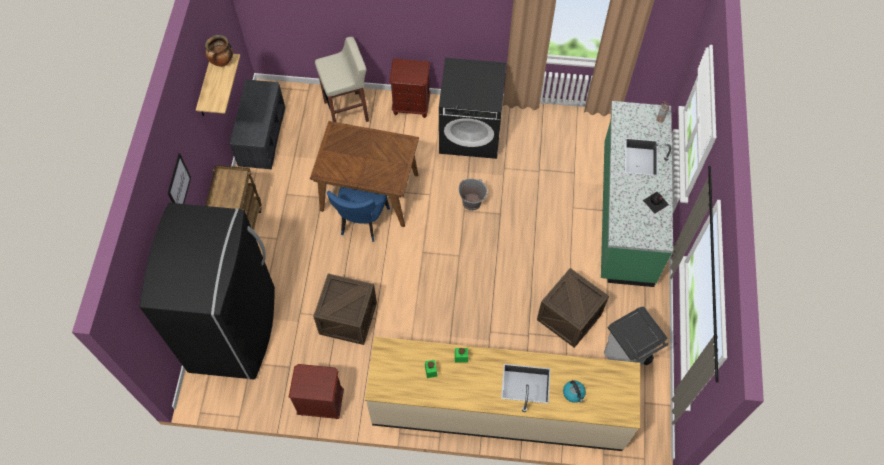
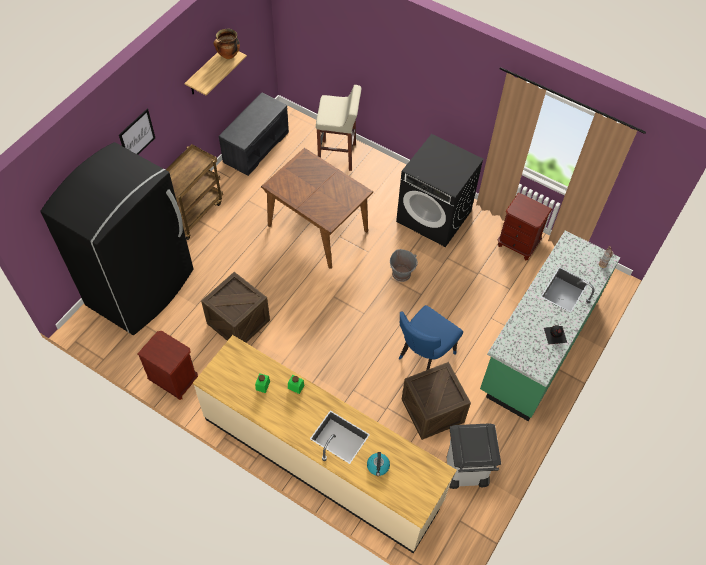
camera: 25 degrees right, 5 degrees down
blue chair [327,187,390,242] -> blue chair moved to [399,305,463,370]
brown nightstand [389,59,431,118] -> brown nightstand moved to [498,193,552,260]

